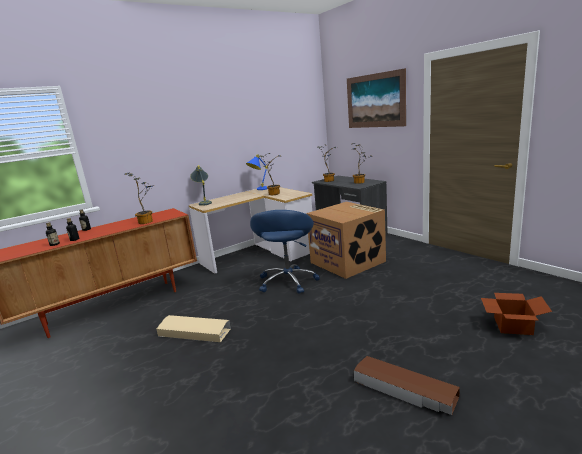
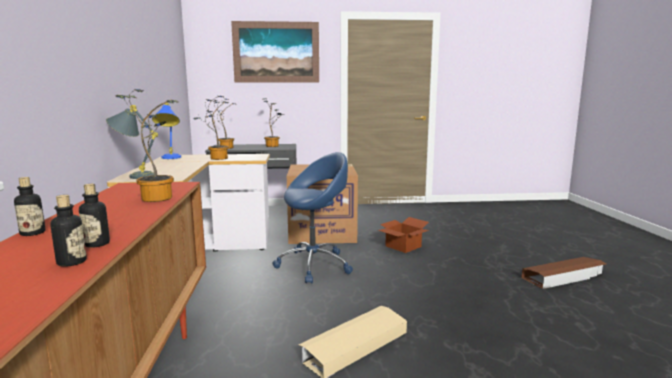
camera: 60 degrees left, 5 degrees down
blue office chair [250,210,320,294] -> blue office chair turned 60 degrees counterclockwise [273,152,353,283]
cardboard box [481,293,552,335] -> cardboard box moved to [378,217,429,253]

